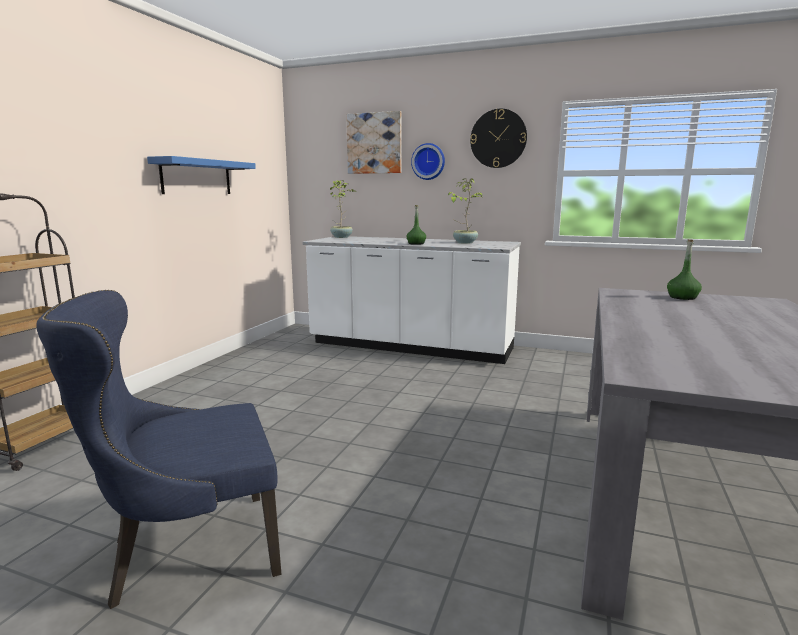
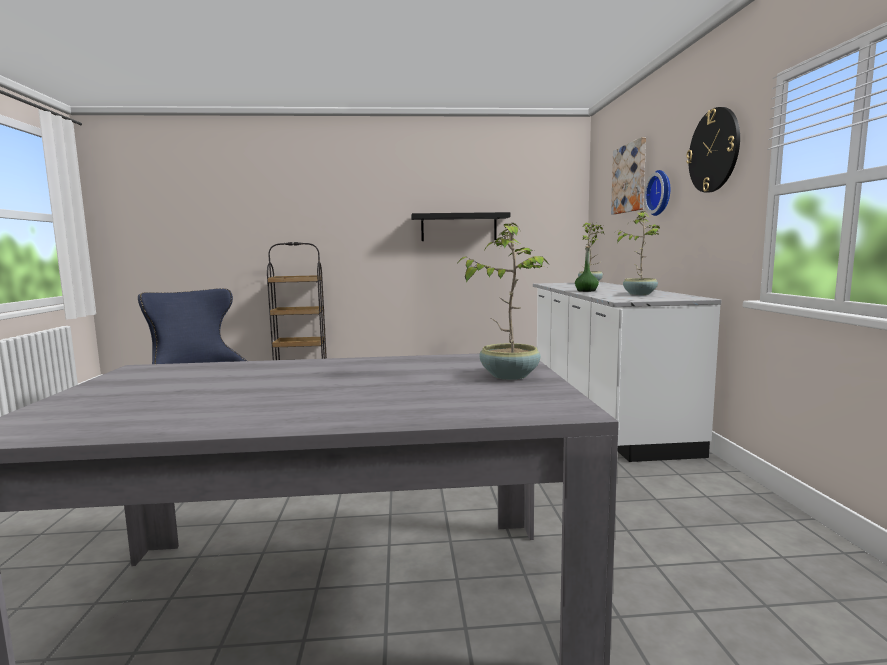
camera: 65 degrees right, 5 degrees down
blue shelf [147,156,256,194] -> black shelf [411,212,510,241]
green bottle [667,239,702,300] -> potted plant [458,223,548,380]

